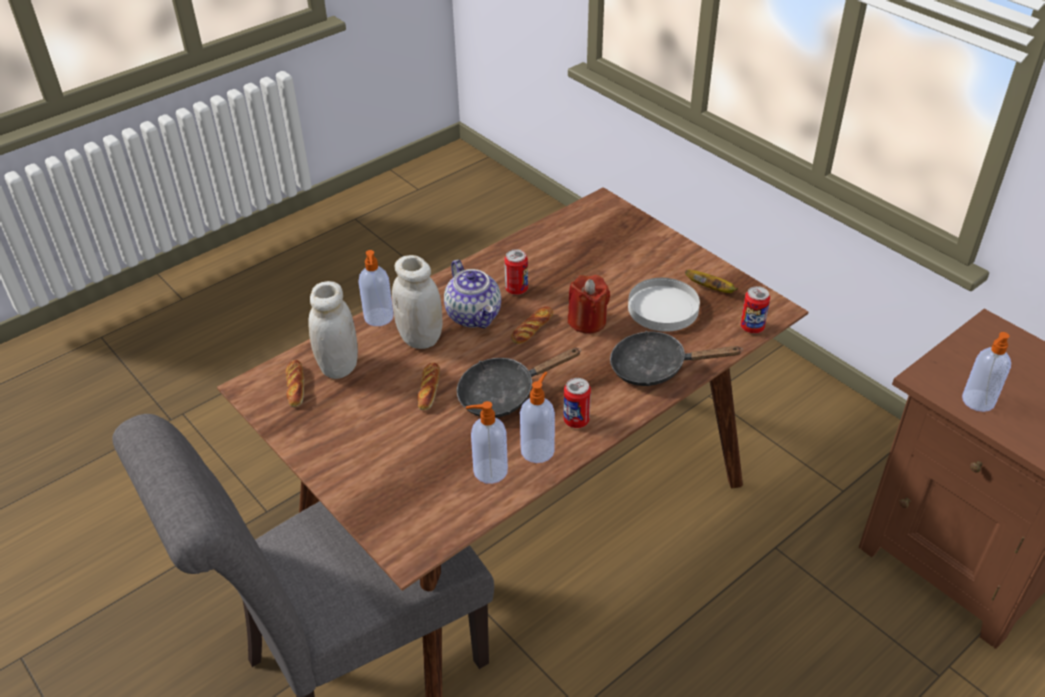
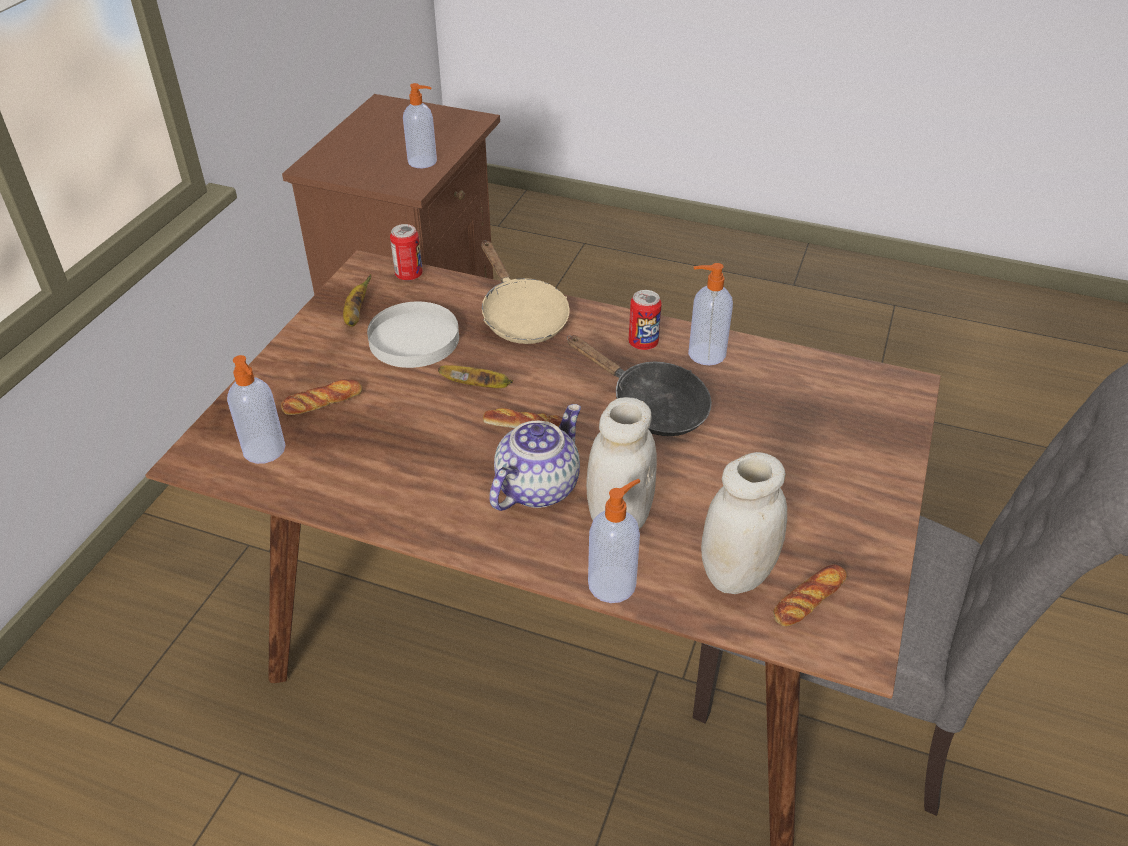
camera: 120 degrees left, 0 degrees up
bread [417,362,440,410] -> bread moved to [281,379,362,415]
soap dispenser [466,401,508,484] -> soap dispenser moved to [227,355,285,464]
can [504,249,528,295] -> none
red candle [568,275,610,334] -> banana [438,365,513,388]
black frying pan [610,331,743,386] -> beige frying pan [481,240,570,344]

